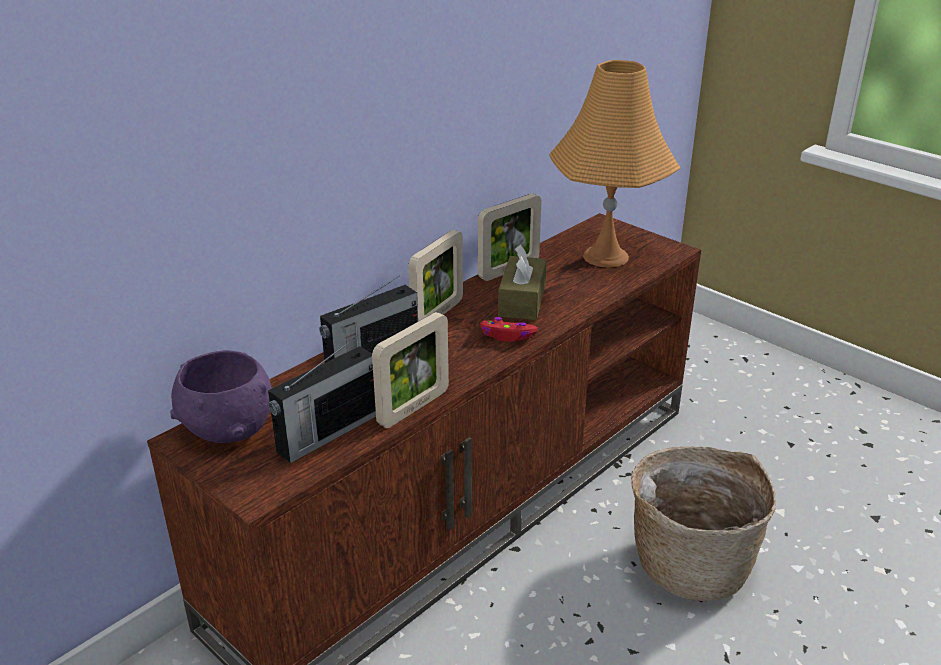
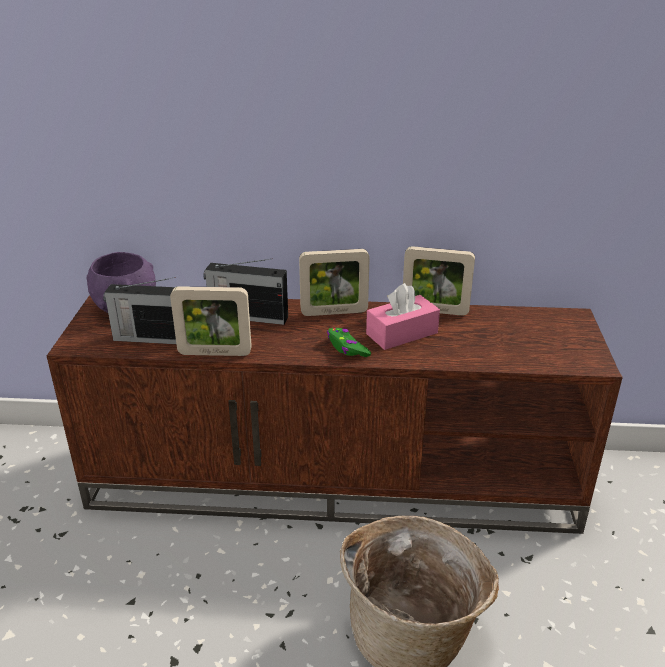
camera: 50 degrees right, 0 degrees up
red game controller [480,317,538,342] -> green game controller [327,328,371,357]
brown tissue box [498,245,547,320] -> pink tissue box [366,283,440,350]
orange table lamp [549,60,680,268] -> none

